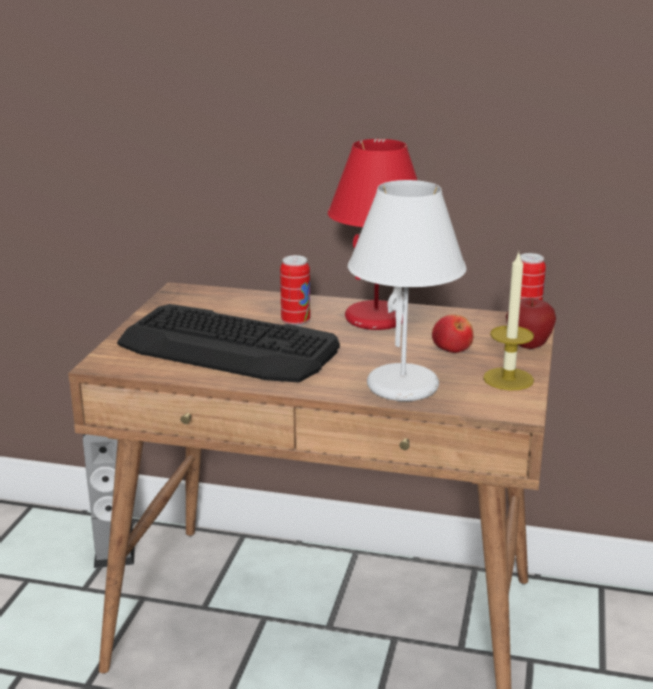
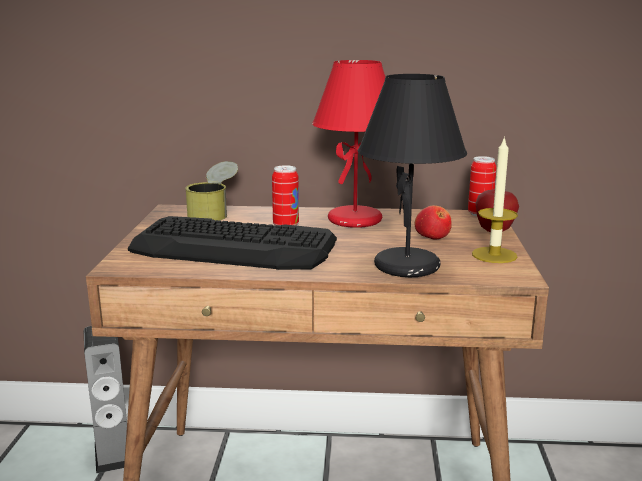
camera: 10 degrees left, 5 degrees down
white table lamp [348,180,467,401] -> black table lamp [357,74,467,277]
none -> can [185,161,238,221]

